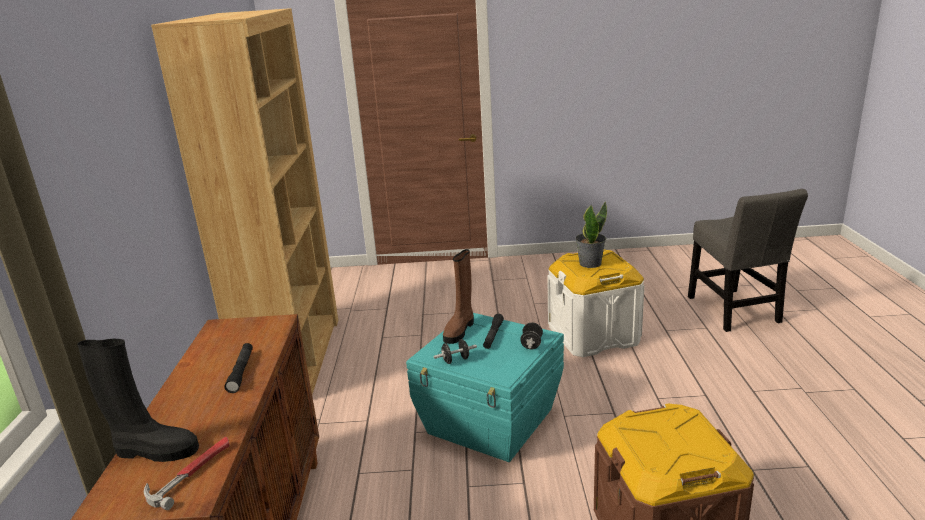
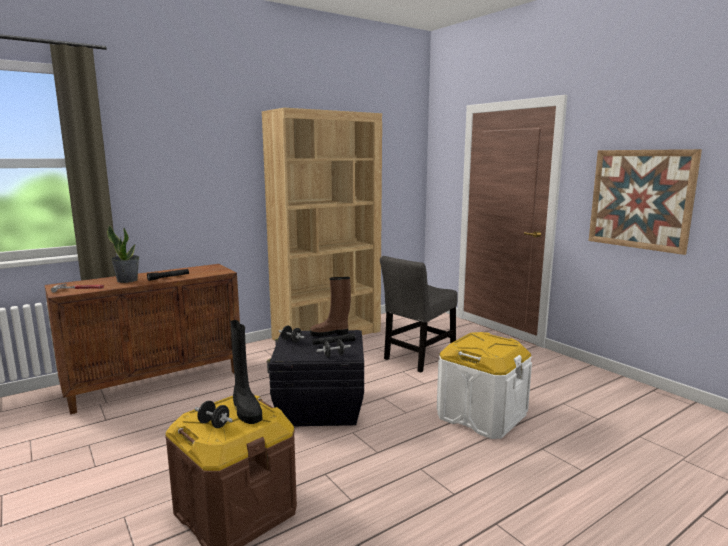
camera: 55 degrees right, 10 degrees down
black boot [77,339,199,462] -> black boot moved to [230,320,262,424]
turquoise storage box [406,313,564,462] -> black storage box [266,330,364,426]
potted plant [575,202,607,268] -> potted plant moved to [107,225,139,283]
grey chair [688,189,808,332] -> grey chair moved to [380,256,458,373]
none -> black dumbbell [194,401,233,428]
none -> picture [589,149,702,255]

